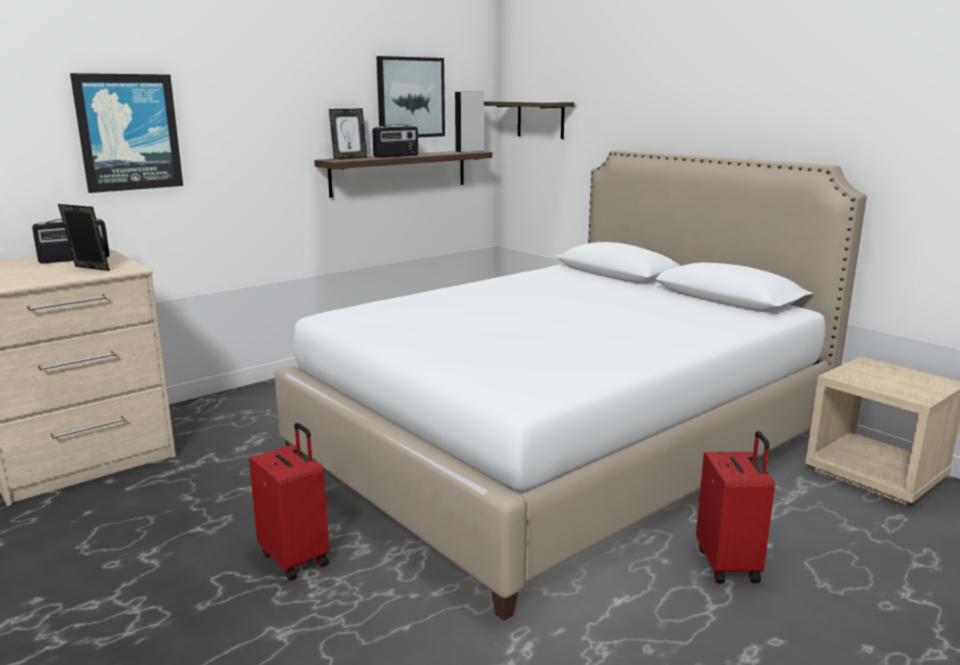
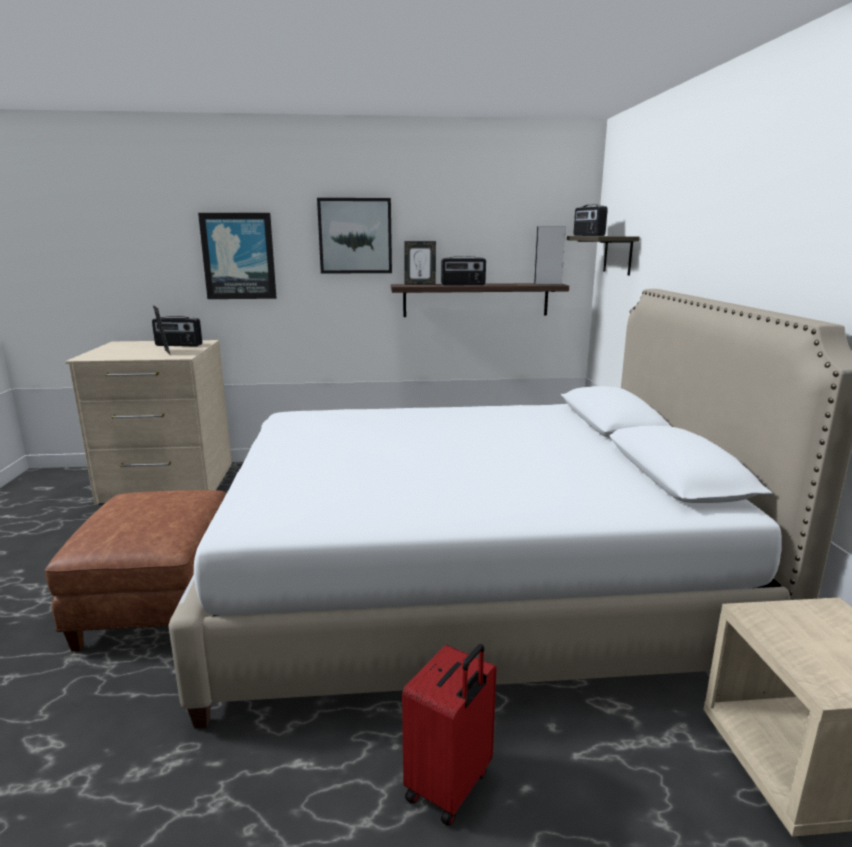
camera: 35 degrees right, 0 degrees up
red suitcase [249,423,329,580] -> brown ottoman [45,490,226,651]
picture [376,56,445,137] -> picture moved to [317,198,392,274]
none -> radio [574,204,608,236]

